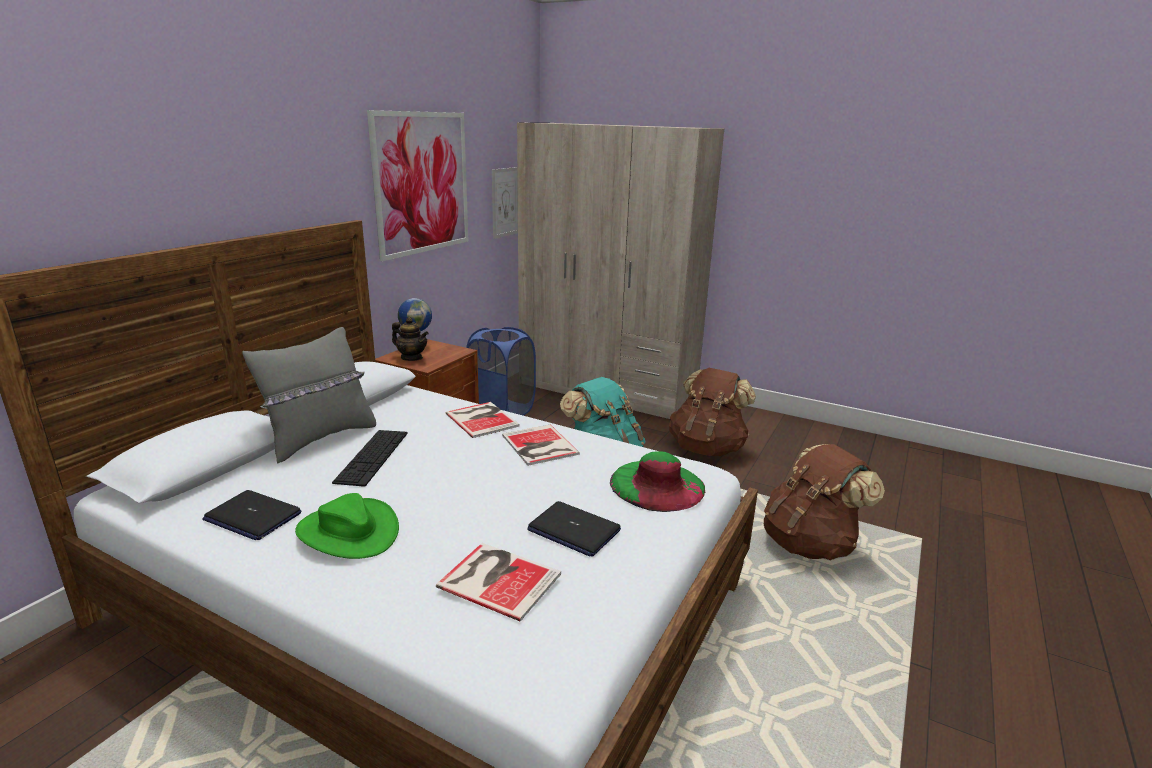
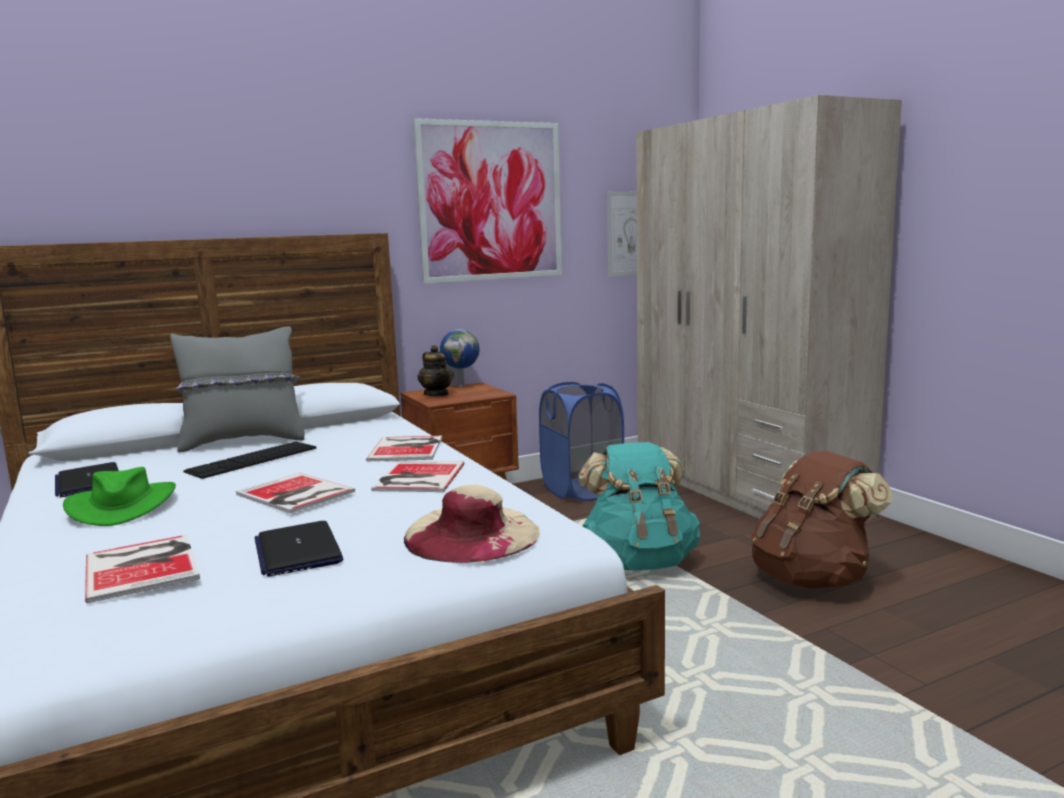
camera: 35 degrees right, 10 degrees down
green hat [610,451,705,512] -> beige hat [404,485,540,563]
brown backpack [764,444,885,560] -> none
none -> book [236,473,355,513]

